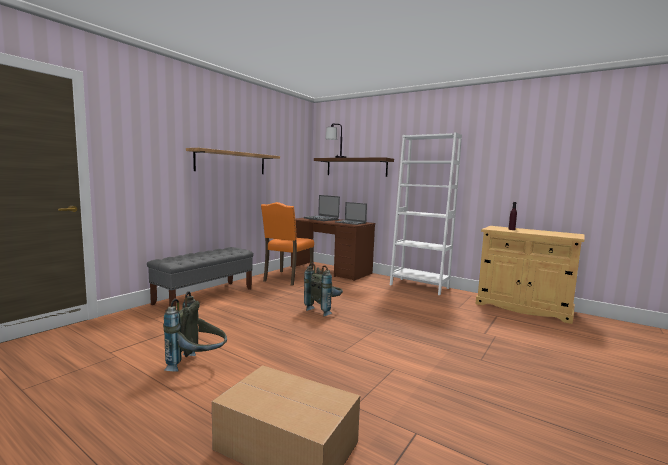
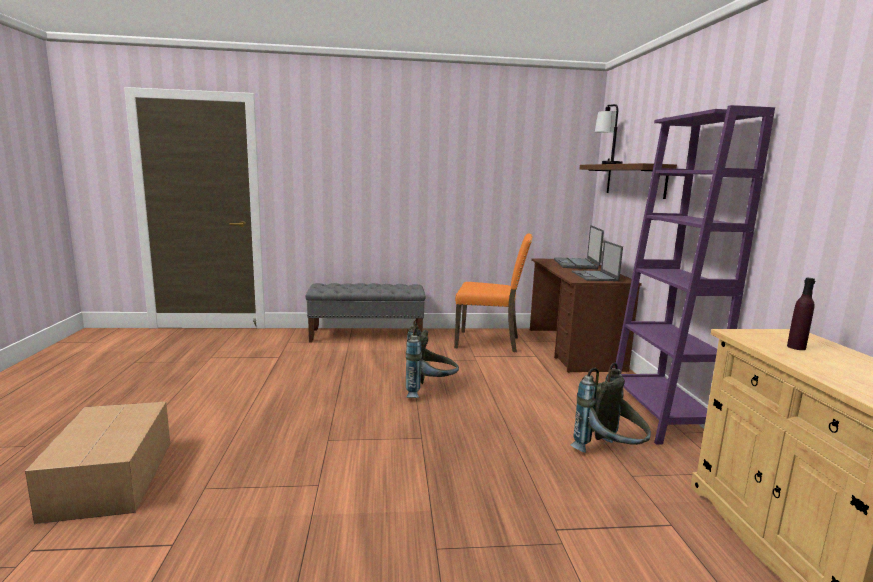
camera: 50 degrees right, 5 degrees up
grey backpack [163,291,227,372] -> grey backpack moved to [570,363,651,453]
shelf [186,148,280,174] -> none
orange chair [261,202,314,286] -> orange chair turned 150 degrees counterclockwise [454,233,532,352]
white bookcase [390,132,462,295] -> purple bookcase [616,105,775,445]

